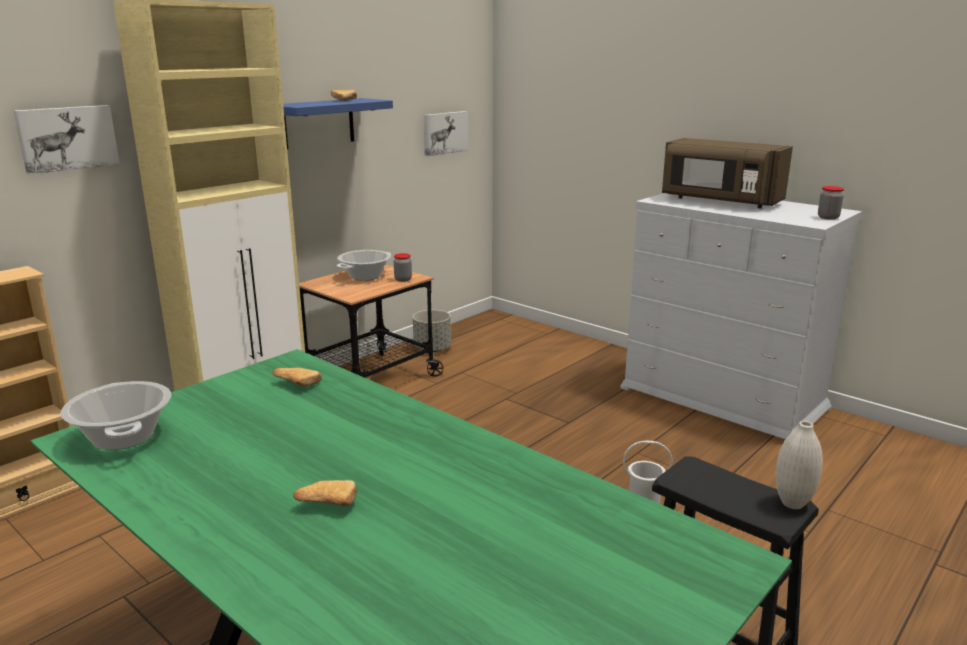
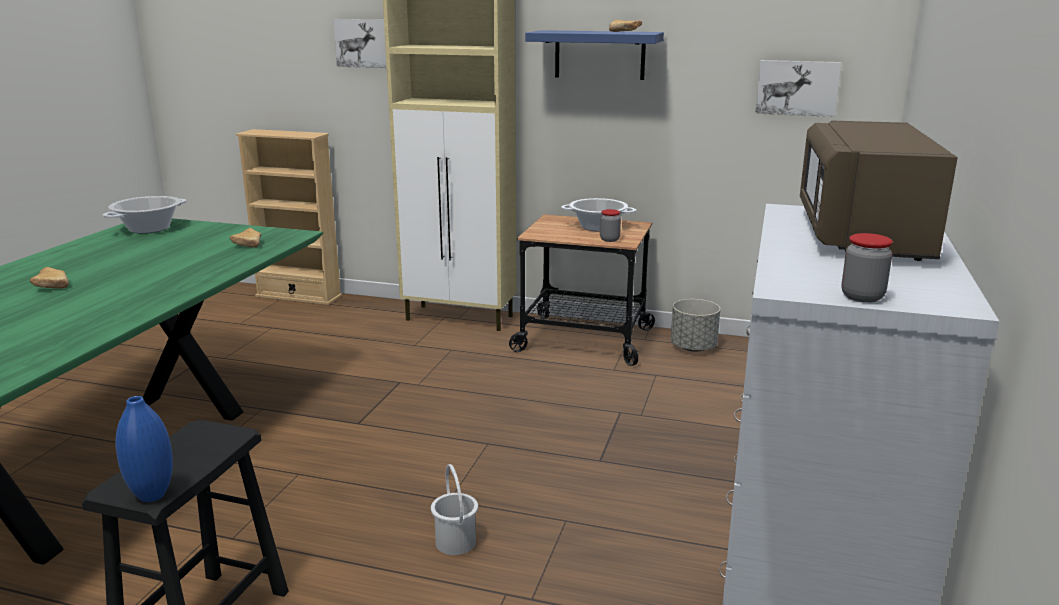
camera: 65 degrees right, 0 degrees up
white vase [776,421,823,509] -> blue vase [116,396,173,502]

